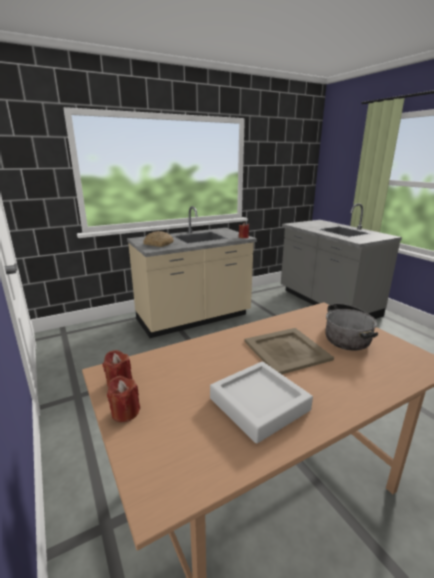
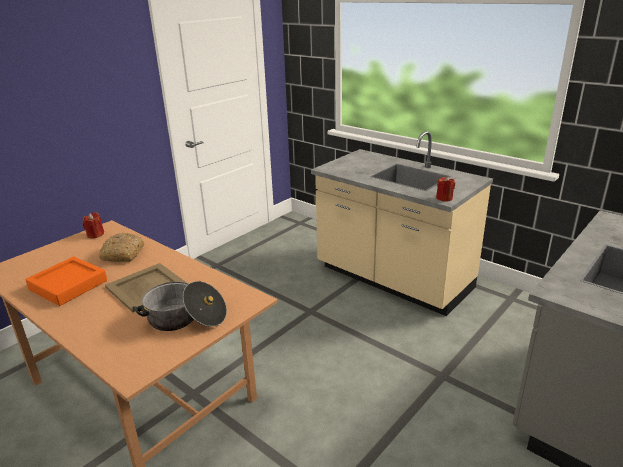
camera: 70 degrees right, 5 degrees up
red candle [107,376,140,422] -> none
bread [143,231,174,247] -> bread moved to [99,233,144,262]
grey tray [210,361,313,444] -> orange tray [25,257,107,306]

